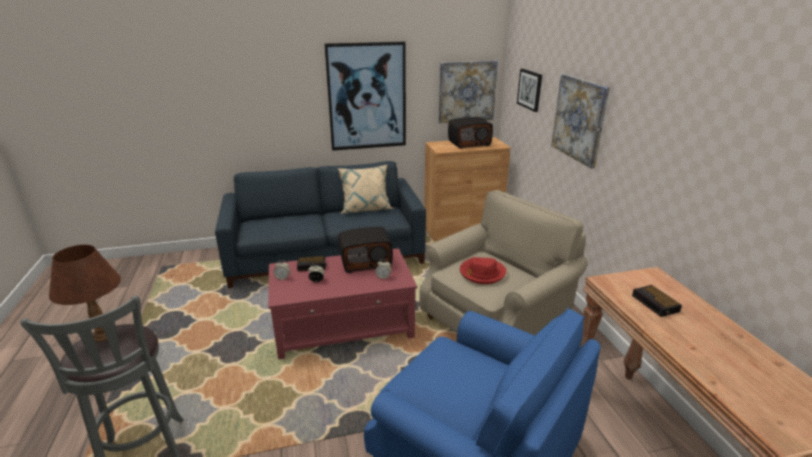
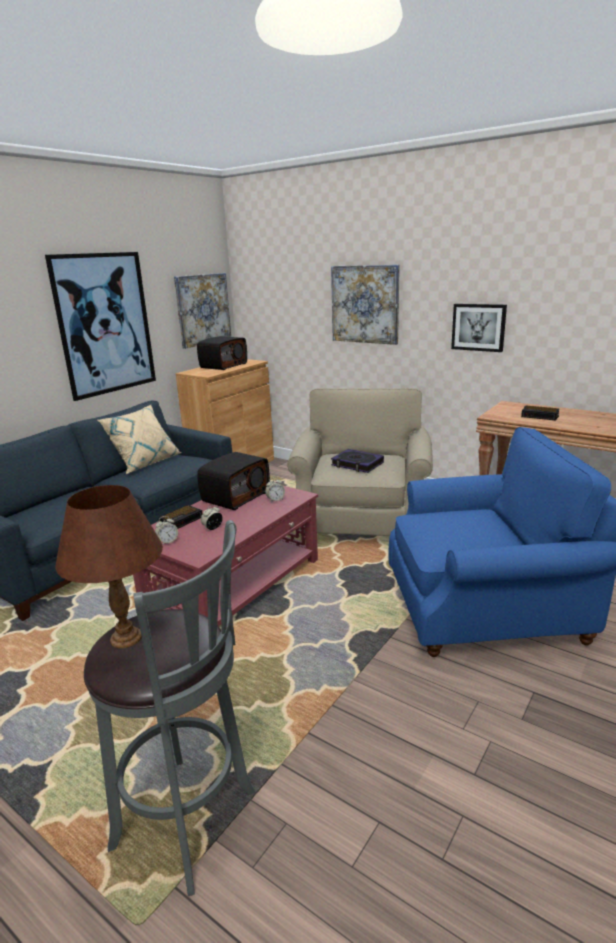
camera: 40 degrees left, 5 degrees down
red hat [460,257,506,284] -> book [331,449,384,473]
picture [517,69,542,112] -> picture moved to [451,304,507,352]

